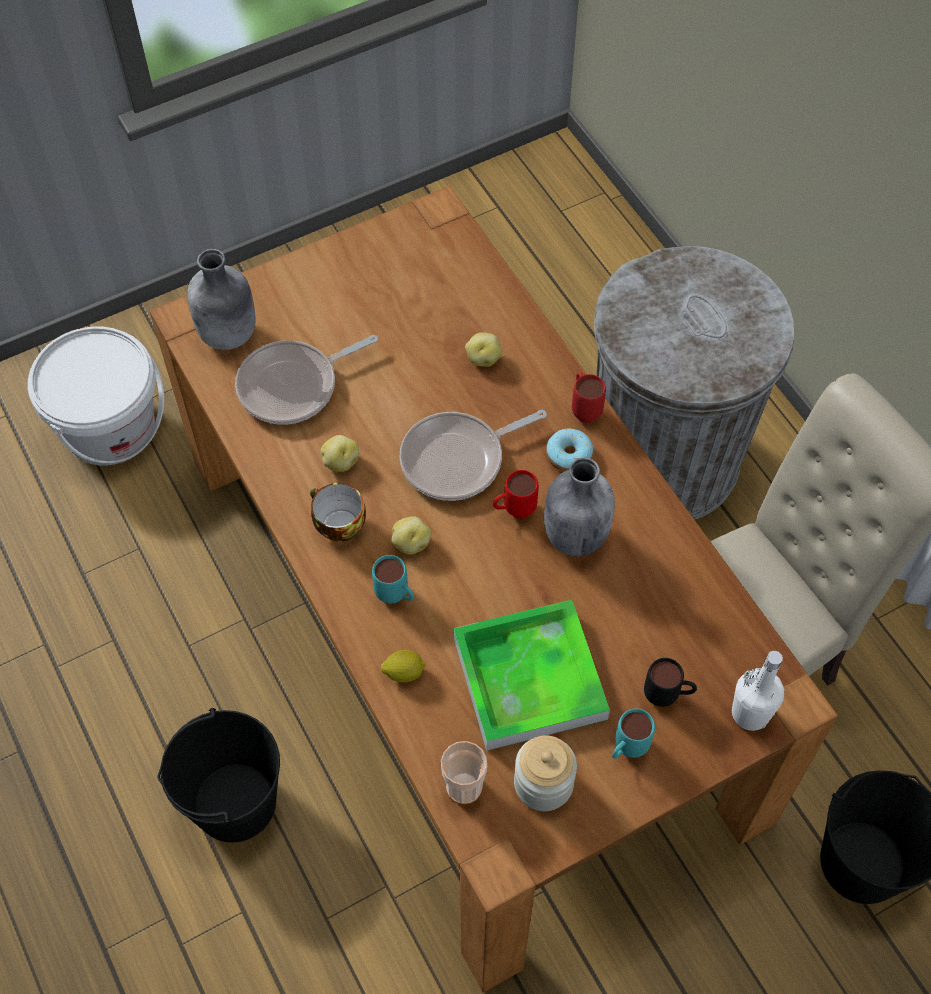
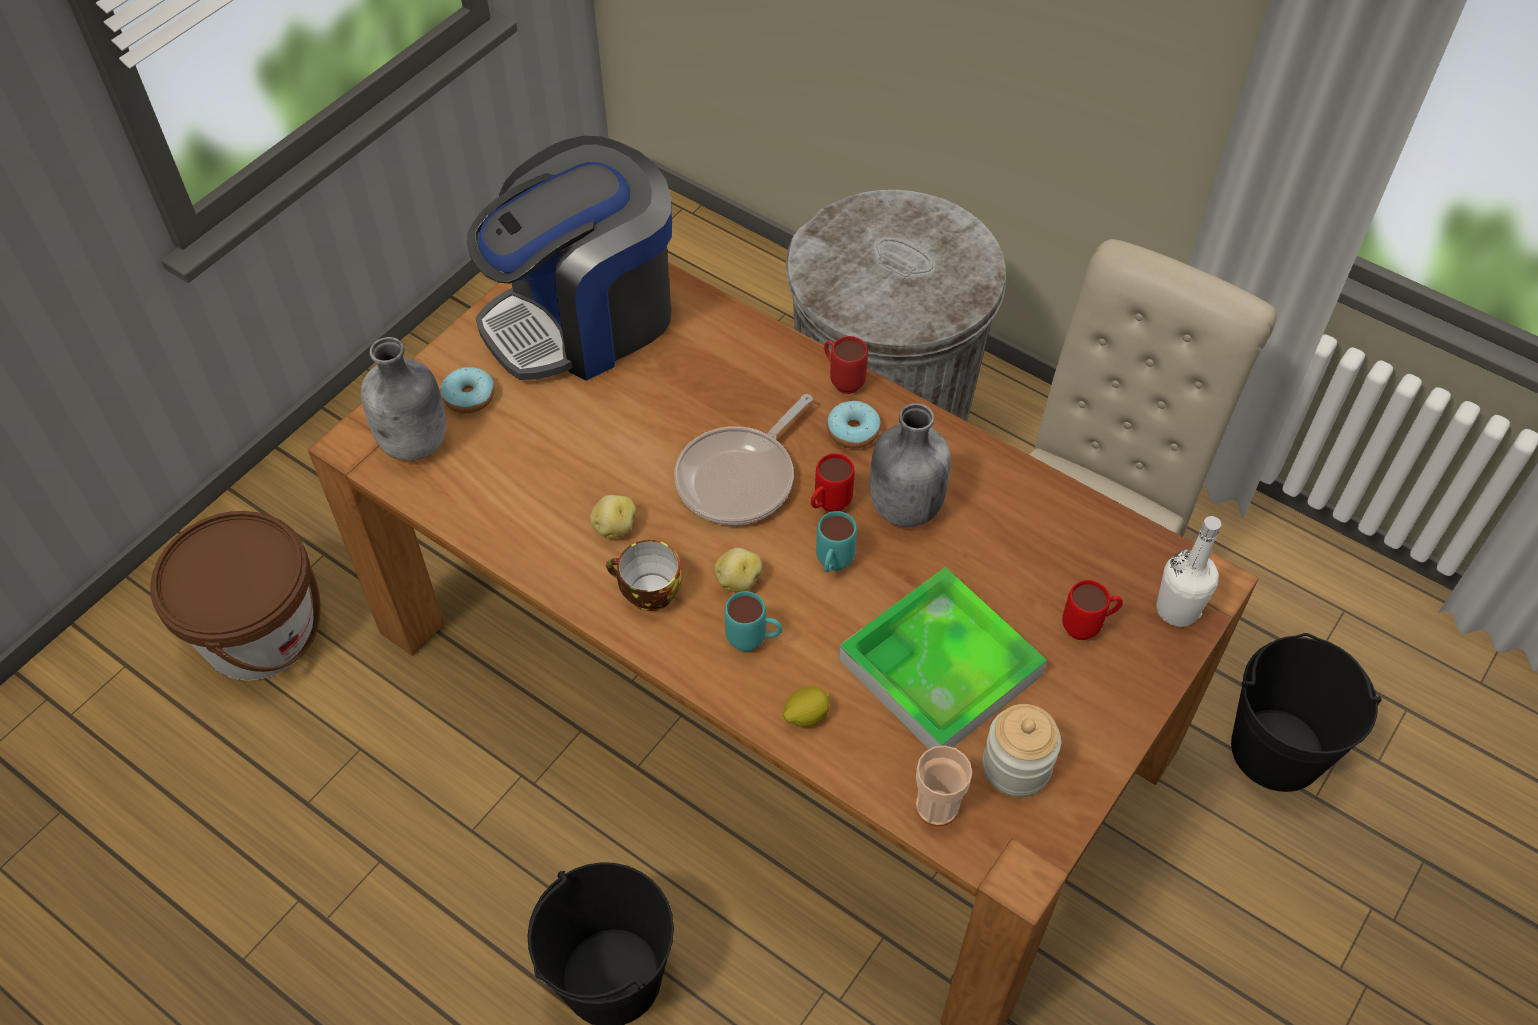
camera: 25 degrees left, 5 degrees down
white bucket [28,326,164,466] -> brown bucket [150,511,321,680]
frying pan [235,335,378,425] -> none
potato [465,332,502,367] -> none
turquoise mug [612,708,655,759] -> turquoise mug moved to [816,511,857,572]
black mug [644,658,697,707] -> red mug [1062,580,1123,640]
none -> donut [441,367,495,414]
none -> coffee machine [467,136,672,381]

